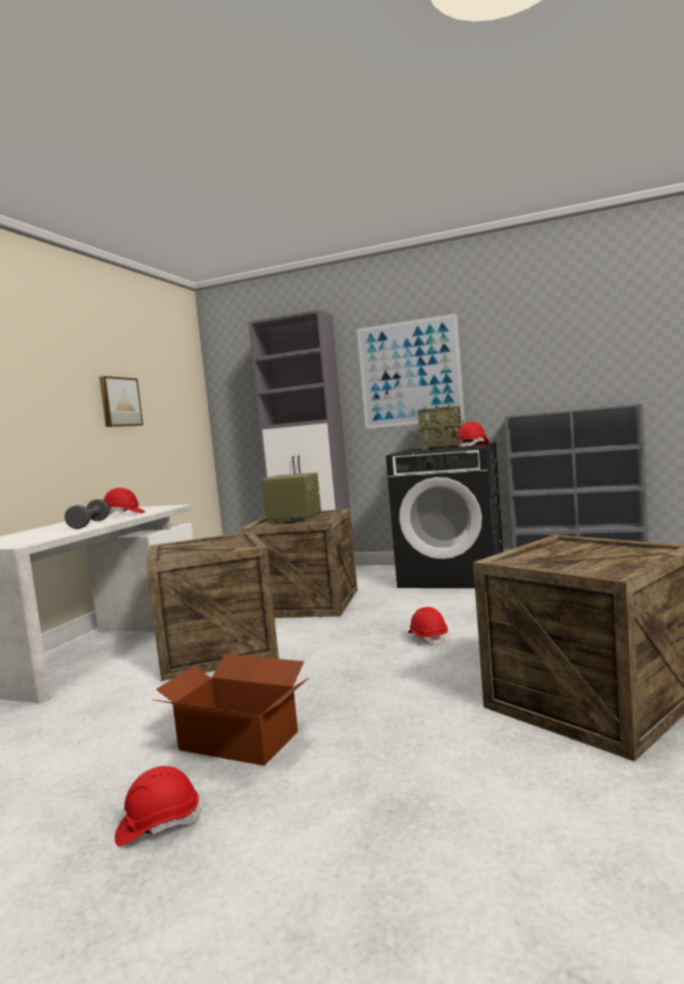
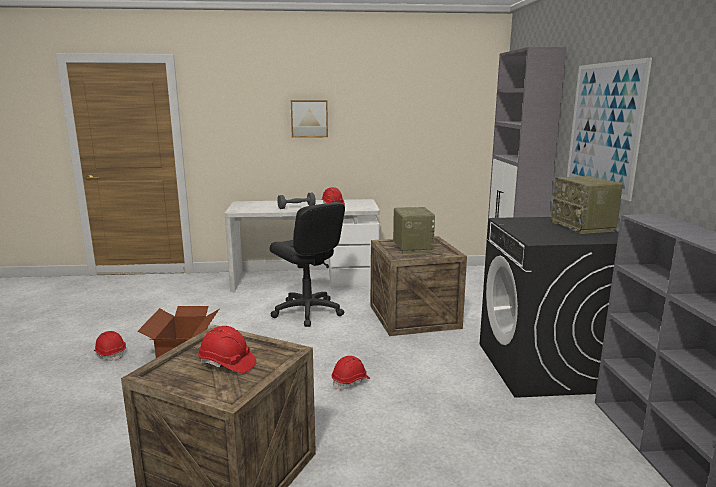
camera: 65 degrees right, 10 degrees up
picture [99,376,143,427] -> picture moved to [291,100,328,138]
crate [146,531,279,681] -> black office chair [270,202,345,327]
red hard hat [456,422,489,448] -> red hard hat moved to [198,326,256,373]

